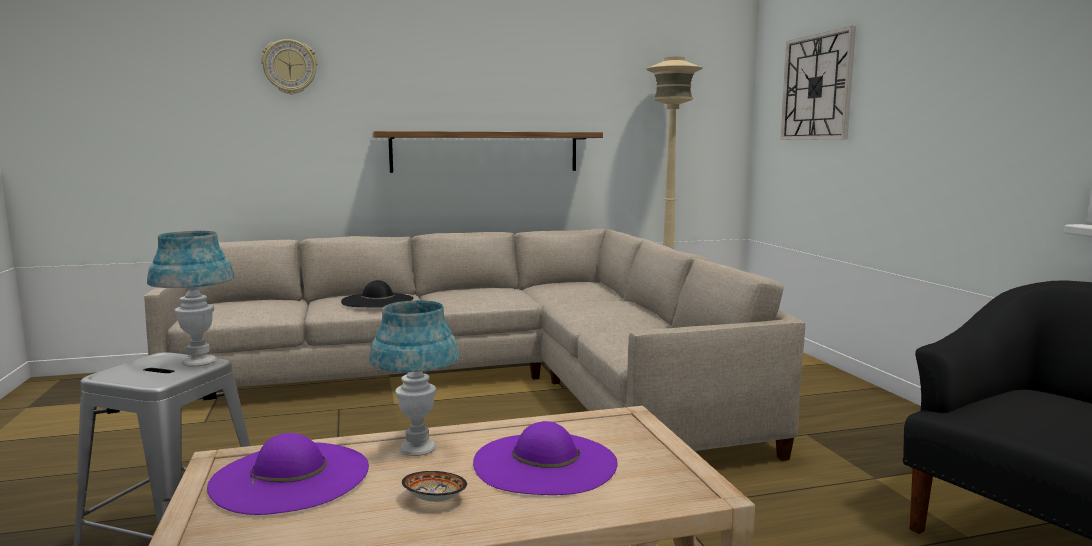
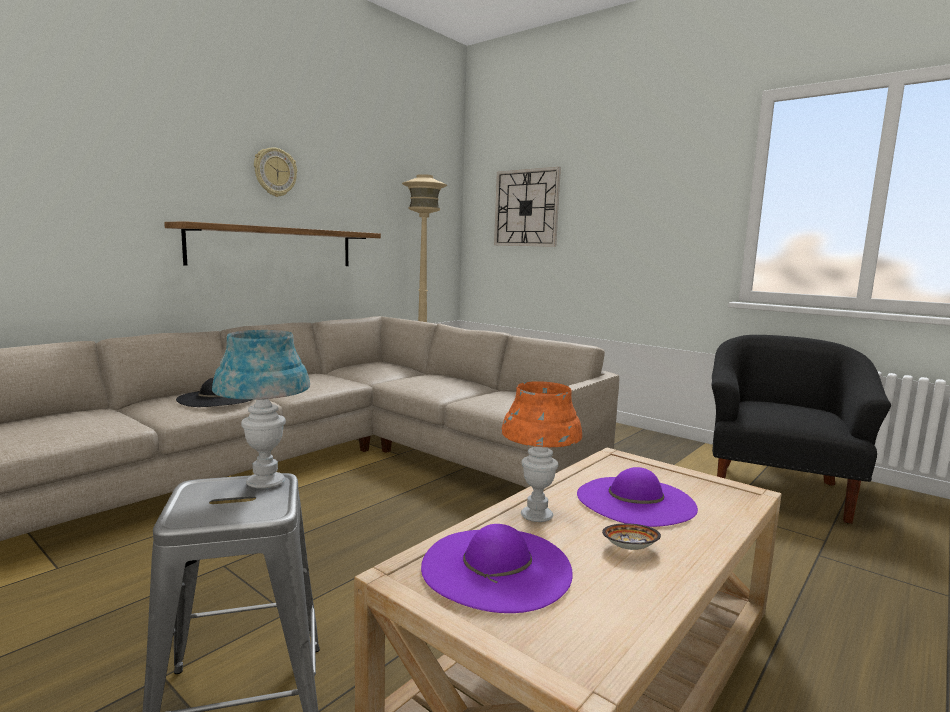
camera: 35 degrees left, 0 degrees up
wall clock [261,39,317,94] -> wall clock moved to [254,147,297,197]
blue table lamp [369,300,460,456] -> orange table lamp [501,381,582,522]

